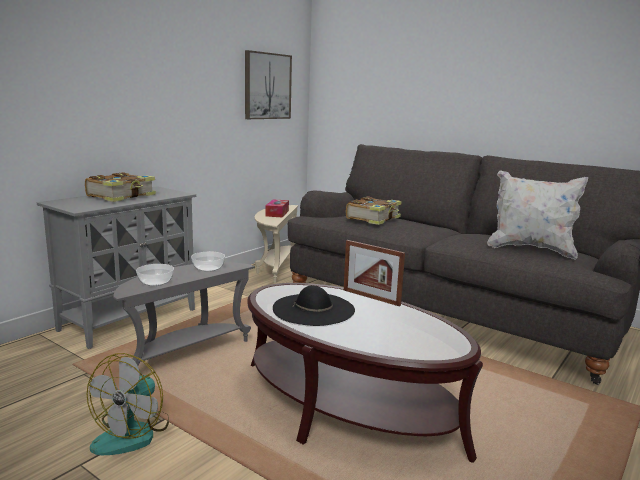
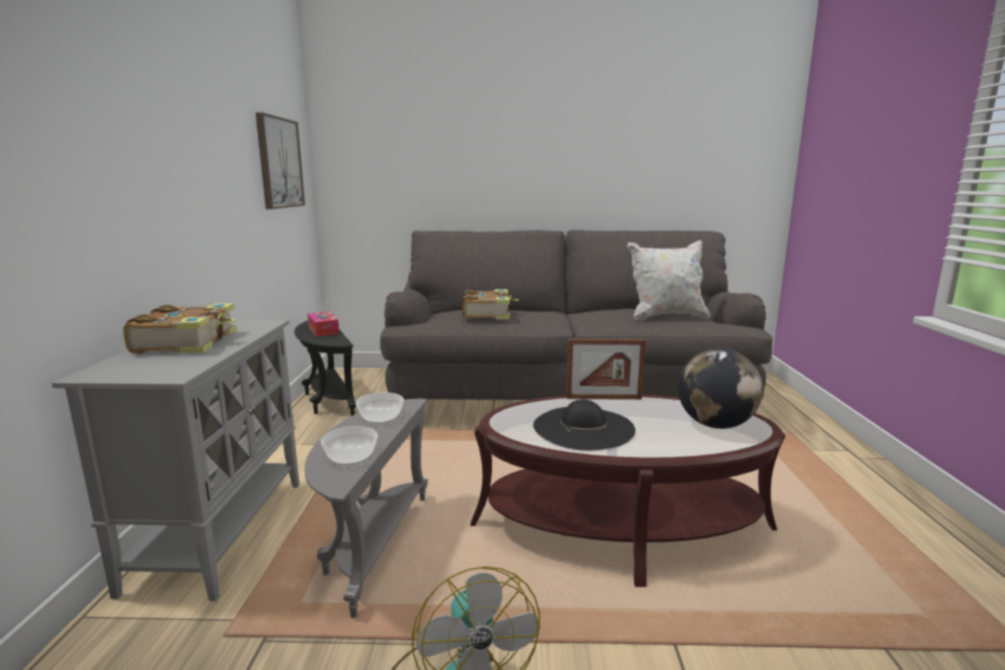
camera: 35 degrees left, 0 degrees up
beige side table [254,205,298,283] -> black side table [294,321,356,416]
none -> globe [678,348,763,429]

